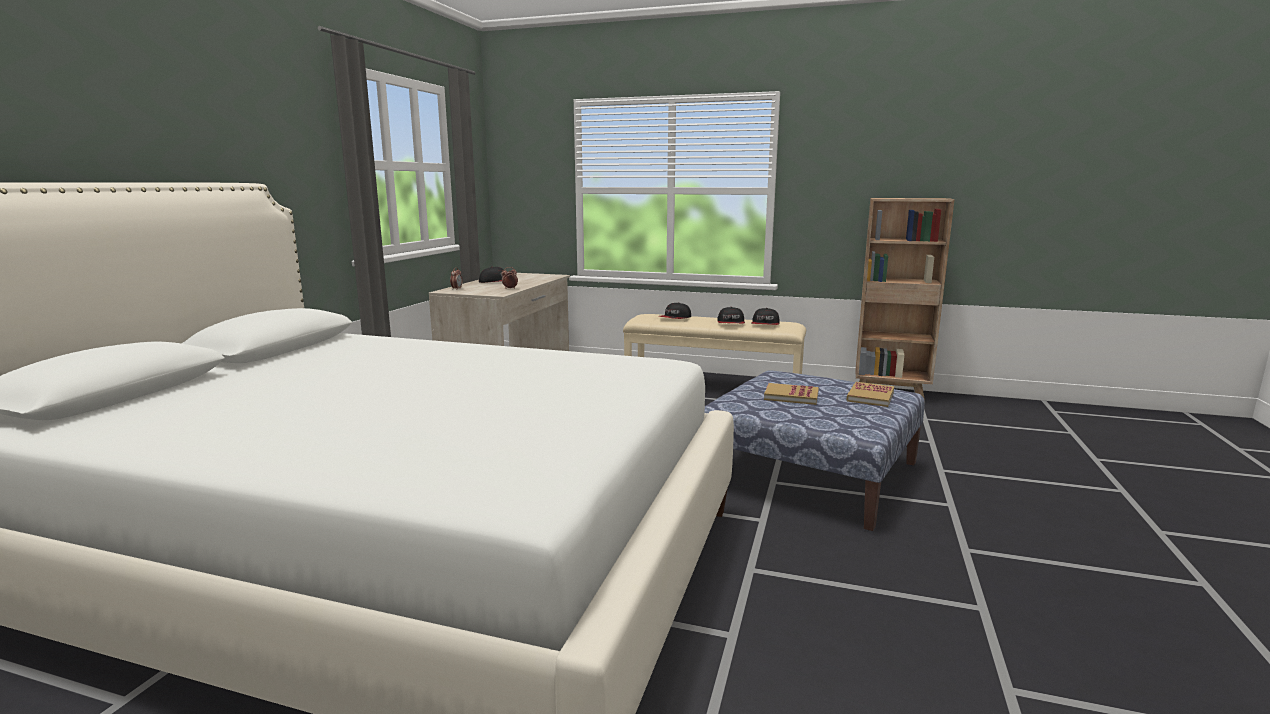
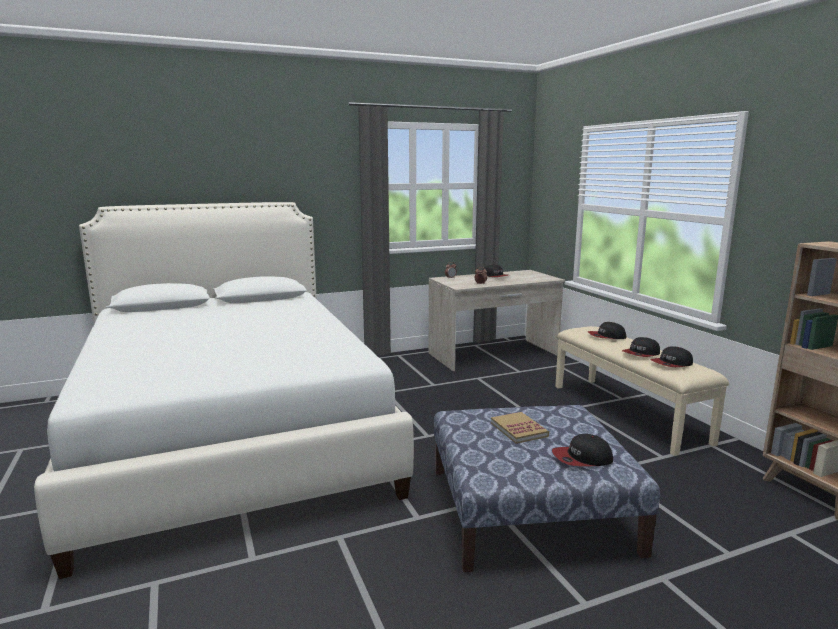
camera: 50 degrees right, 0 degrees up
book [846,382,894,407] -> cap [552,434,613,466]

